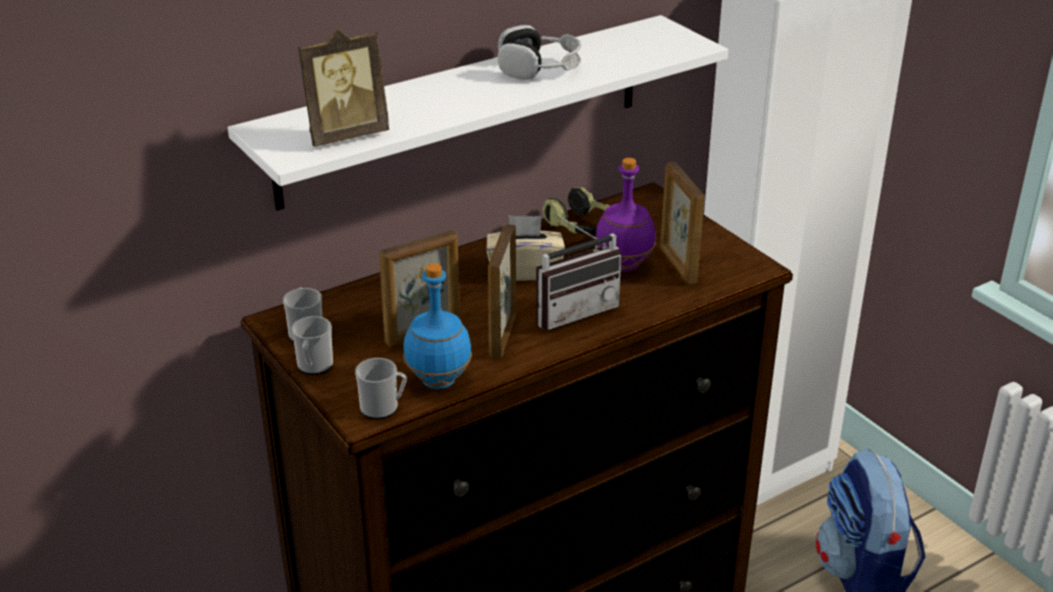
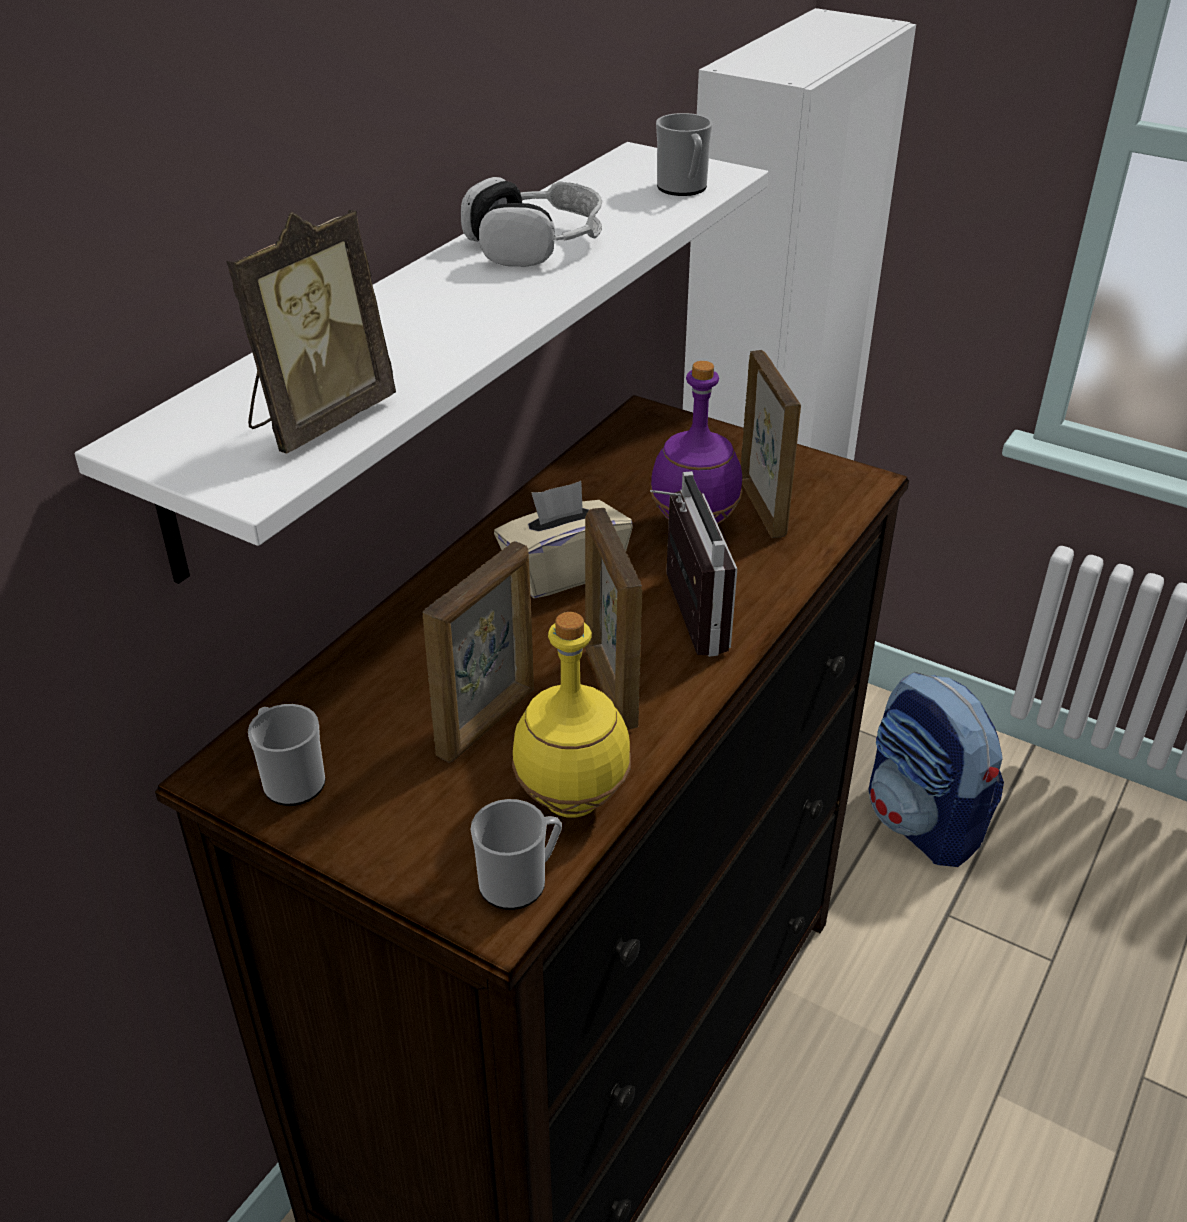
camera: 25 degrees left, 5 degrees up
mug [291,316,333,375] -> mug moved to [656,113,713,196]
blue bottle [403,263,472,389] -> yellow bottle [512,612,631,818]
radio [536,212,622,331] -> radio turned 45 degrees counterclockwise [650,471,737,657]
headphones [542,187,610,235] -> none
picture frame [660,162,705,284] -> picture frame turned 150 degrees counterclockwise [741,350,801,538]

